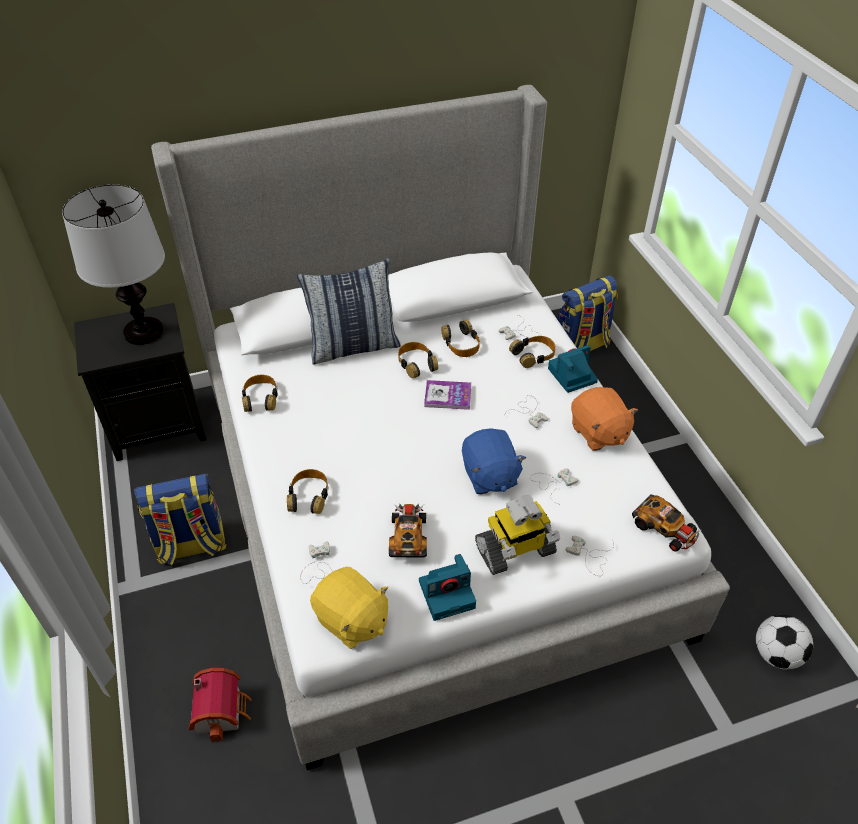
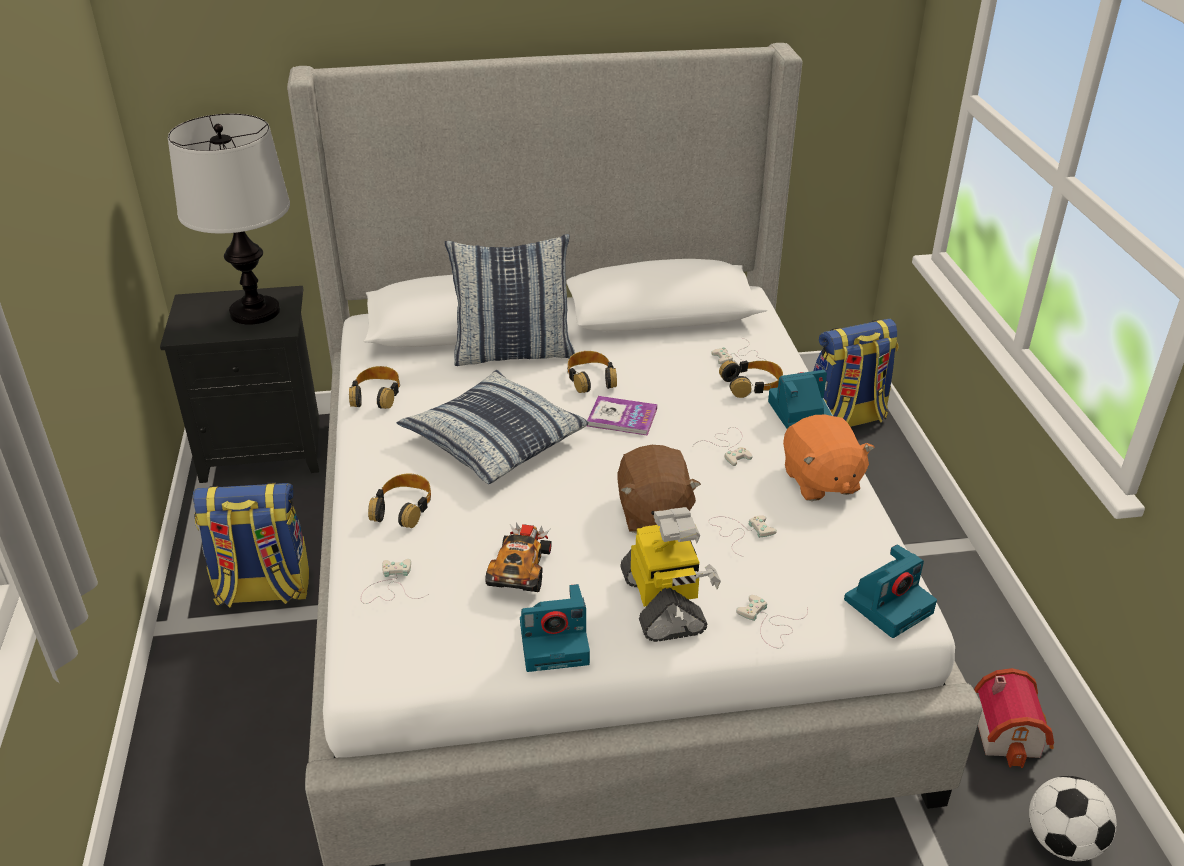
camera: 10 degrees right, 10 degrees down
toy house [189,668,252,742] -> toy house moved to [974,668,1054,768]
yellow plush toy [310,567,388,649] -> none
headphones [442,320,480,357] -> none
blue plush toy [462,428,526,494] -> brown plush toy [617,445,701,533]
toy robot [475,495,560,575] -> toy robot turned 90 degrees counterclockwise [620,507,721,642]
toy car [632,494,701,552] -> camera [844,544,937,638]
none -> pillow [397,370,589,484]

